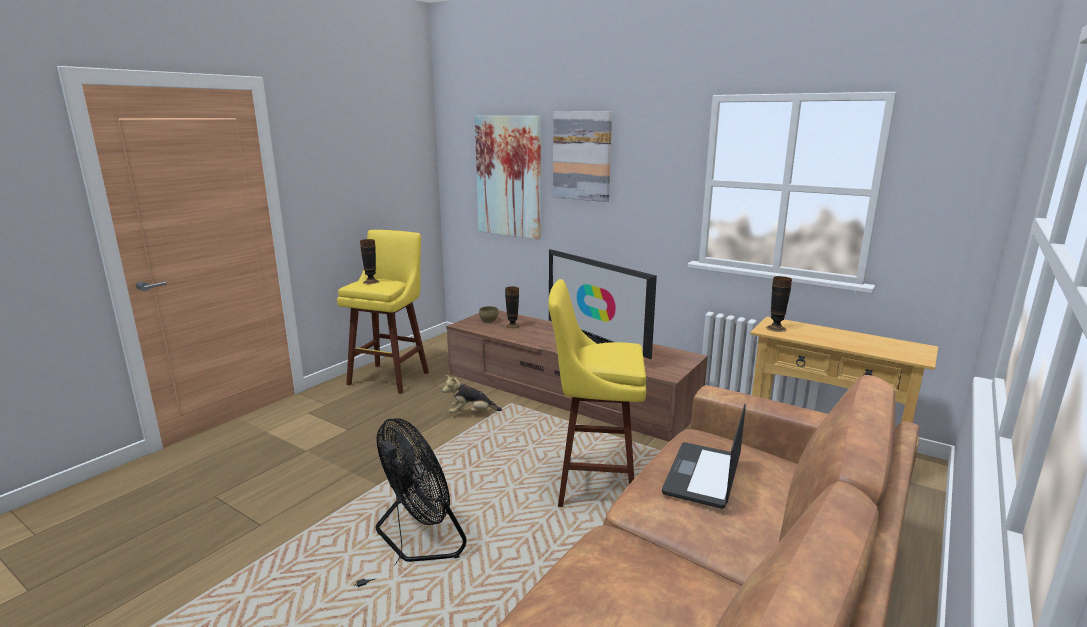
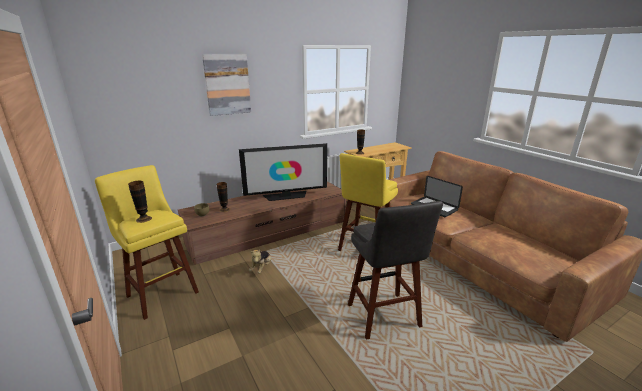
camera: 65 degrees left, 5 degrees up
black fan [354,418,467,587] -> grey stool [348,201,443,340]
picture [475,116,541,239] -> none

